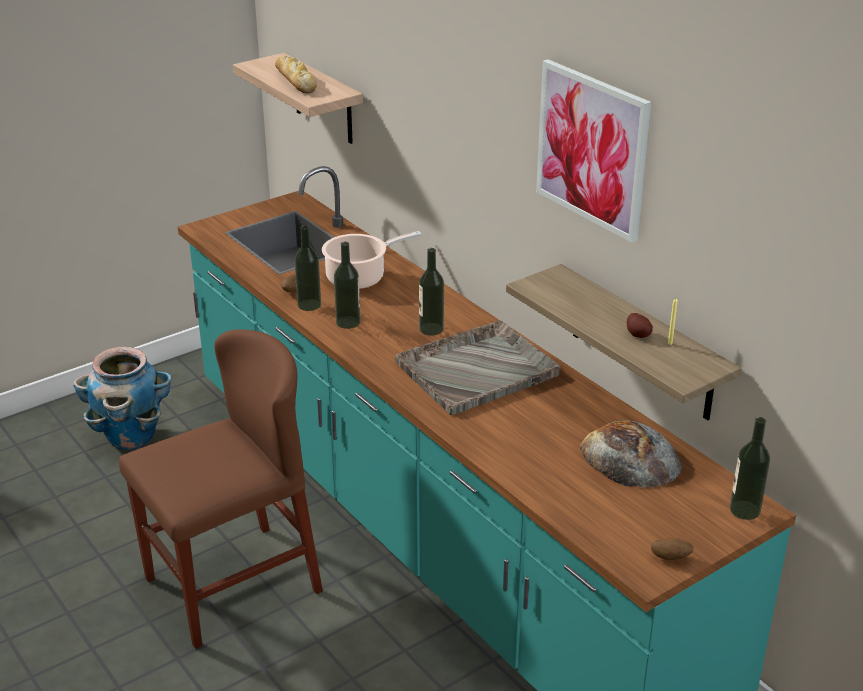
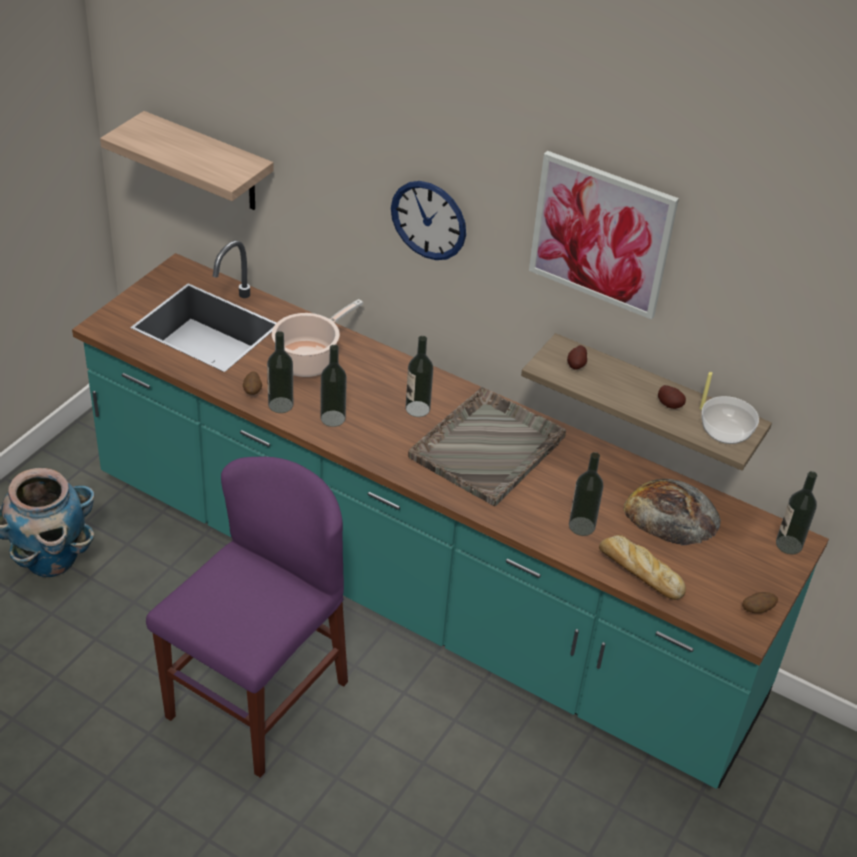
camera: 25 degrees left, 10 degrees up
brown chair [119,329,323,649] -> purple chair [146,457,348,778]
bread [275,56,316,94] -> bread moved to [599,535,686,600]
none -> wall clock [391,181,466,260]
none -> potato [567,345,587,369]
none -> bottle [569,452,604,536]
none -> bowl [702,396,759,444]

